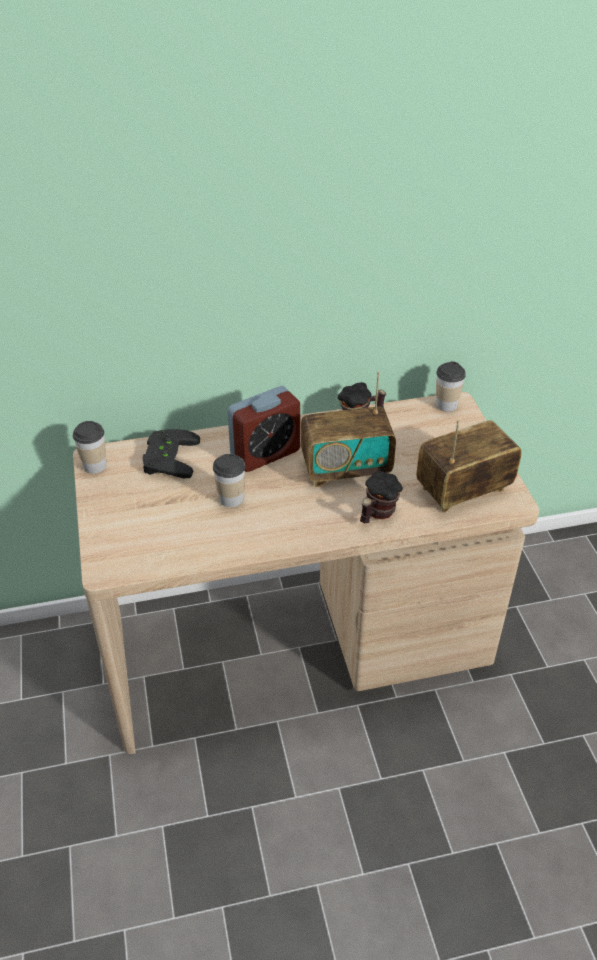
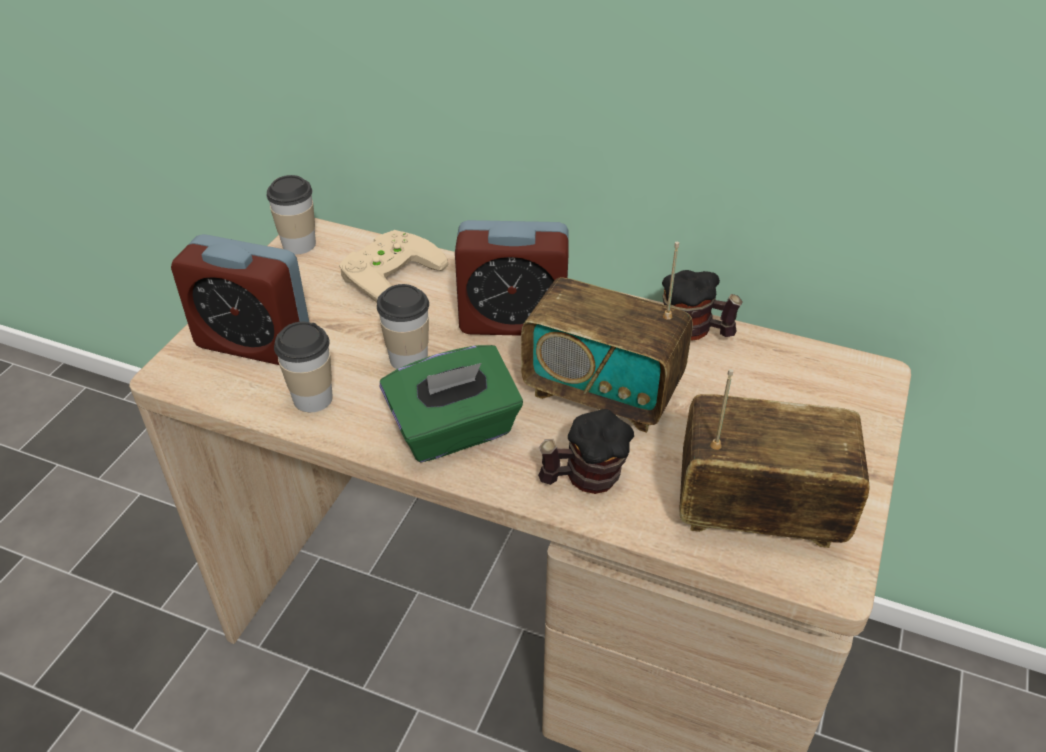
camera: 35 degrees right, 0 degrees up
black game controller [143,429,200,478] -> beige game controller [339,230,448,303]
cup [436,361,466,412] -> cup moved to [274,322,333,412]
none -> alarm clock [171,234,309,365]
none -> green tissue box [380,345,523,463]

